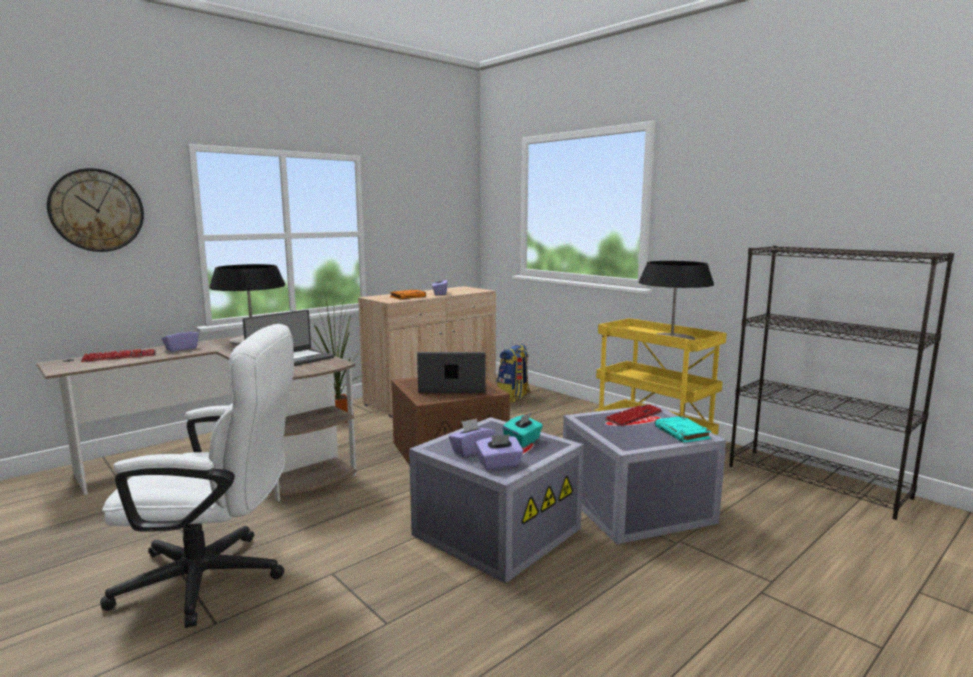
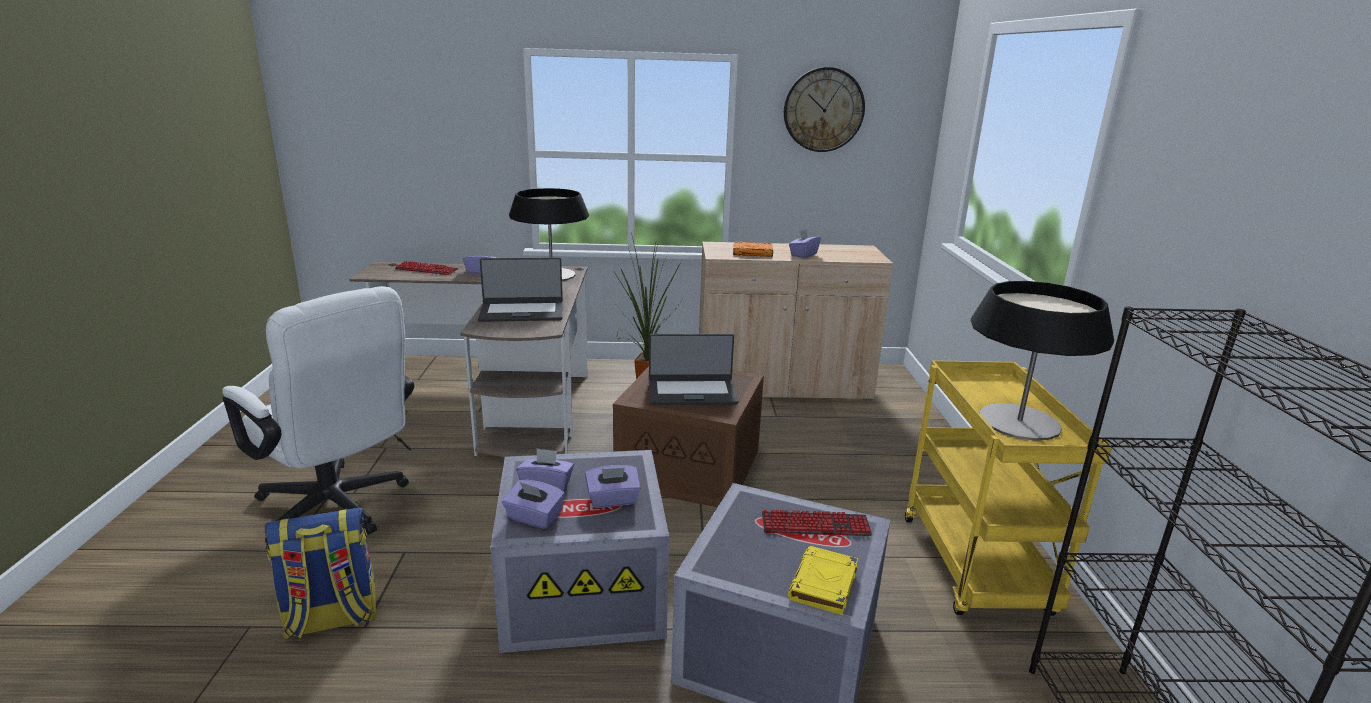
camera: 40 degrees right, 10 degrees up
wall clock [47,168,144,252] -> wall clock moved to [784,67,865,152]
laptop [417,352,486,393] -> laptop turned 135 degrees clockwise [649,334,738,405]
backpack [497,344,530,403] -> backpack moved to [265,507,377,639]
turquoise tissue box [503,412,543,448] -> purple tissue box [585,465,641,508]
turquoise book [655,416,711,443] -> yellow book [788,546,858,615]

